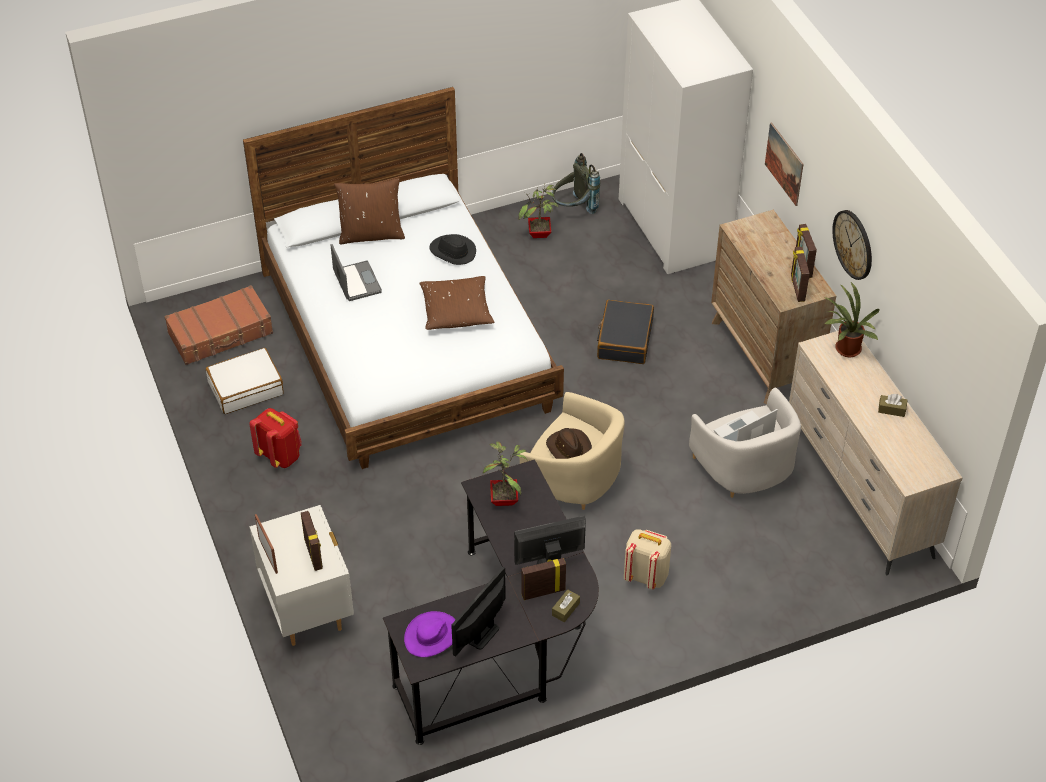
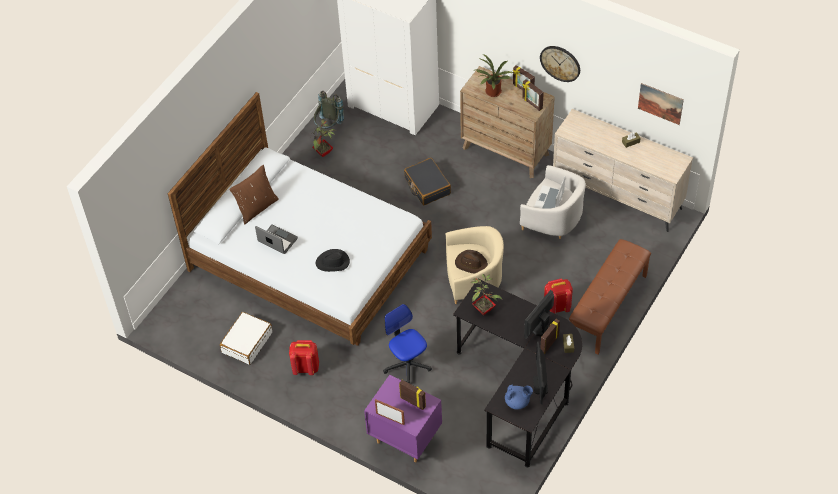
camera: 35 degrees left, 5 degrees up
brown suitcase [164,285,273,365] -> none
white nightstand [249,505,354,646] -> purple nightstand [364,375,442,463]
purple hat [404,611,456,657] -> blue teapot [505,385,533,410]
brown pillow [419,276,494,330] -> none
black hat [429,234,476,265] -> black hat moved to [315,249,350,272]
beige backpack [624,529,671,589] -> red backpack [544,279,573,314]
picture [765,122,803,206] -> picture moved to [638,83,684,125]
potted plant [823,281,880,357] -> potted plant moved to [473,54,514,97]
none -> office chair [383,304,432,384]
none -> brown bench [569,239,651,354]

